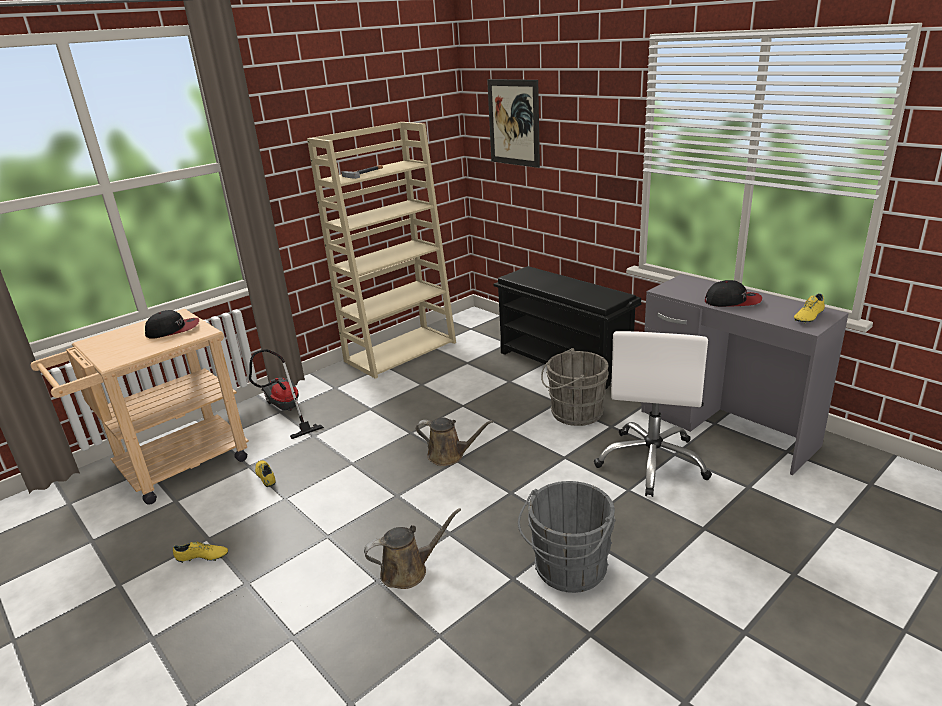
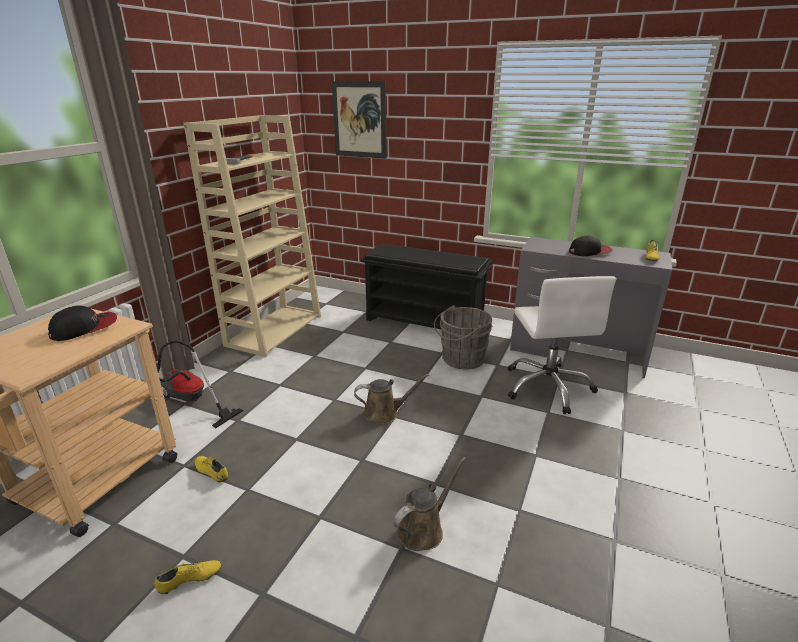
camera: 25 degrees left, 0 degrees up
grey bucket [518,481,616,593] -> none

